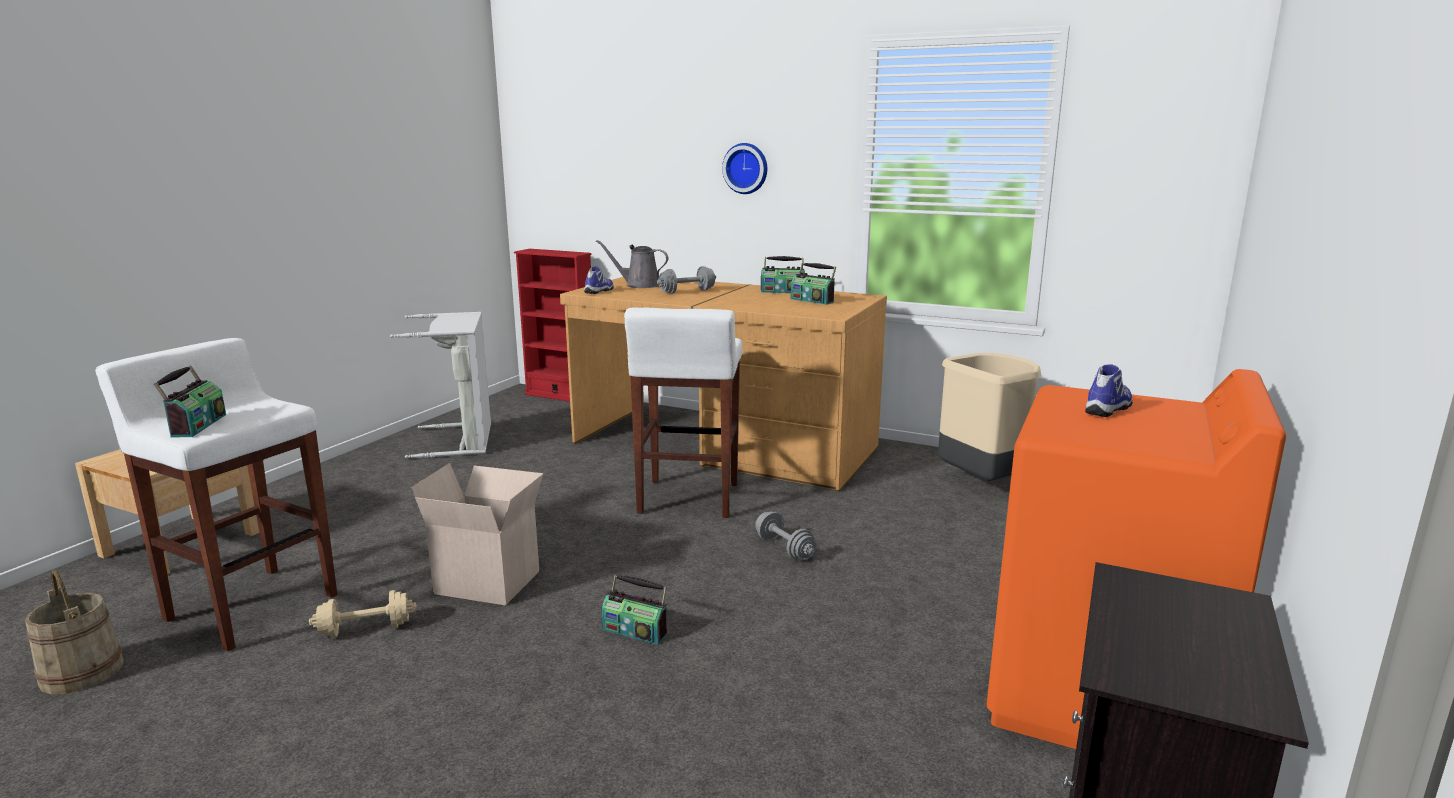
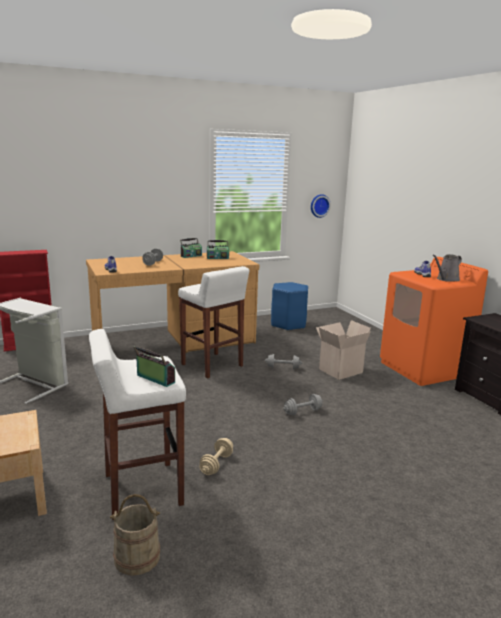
camera: 50 degrees left, 0 degrees up
cardboard box [411,463,543,605] -> cardboard box moved to [316,320,371,380]
grey watering can [596,240,669,288] -> grey watering can moved to [433,254,462,282]
radio [602,575,667,645] -> grey dumbbell [283,394,323,415]
wall clock [722,143,767,194] -> wall clock moved to [311,194,331,218]
beige trash can [938,353,1042,481] -> blue stool [271,282,308,331]

